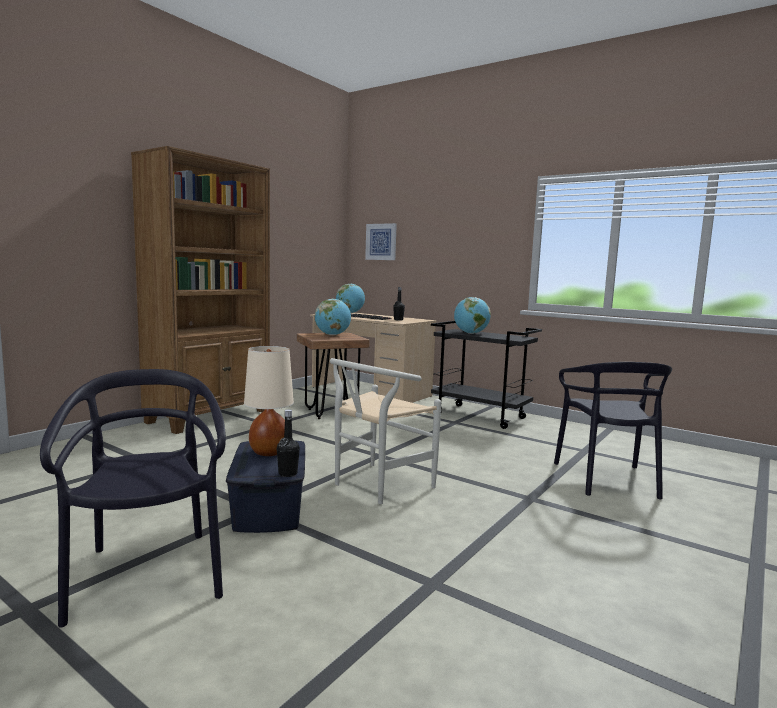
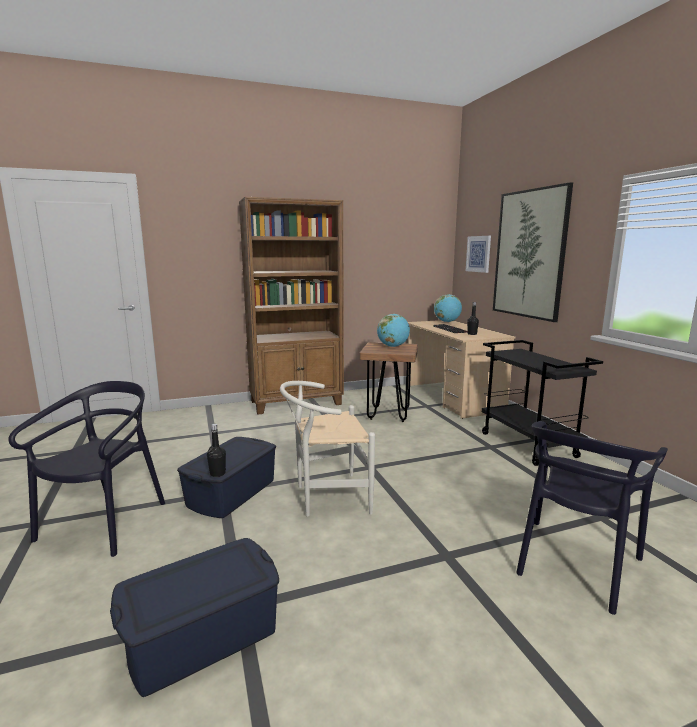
camera: 35 degrees right, 5 degrees up
beige table lamp [244,346,294,456] -> none
globe [454,297,491,334] -> none
none -> blue storage box [110,538,279,697]
none -> picture [493,182,573,322]

